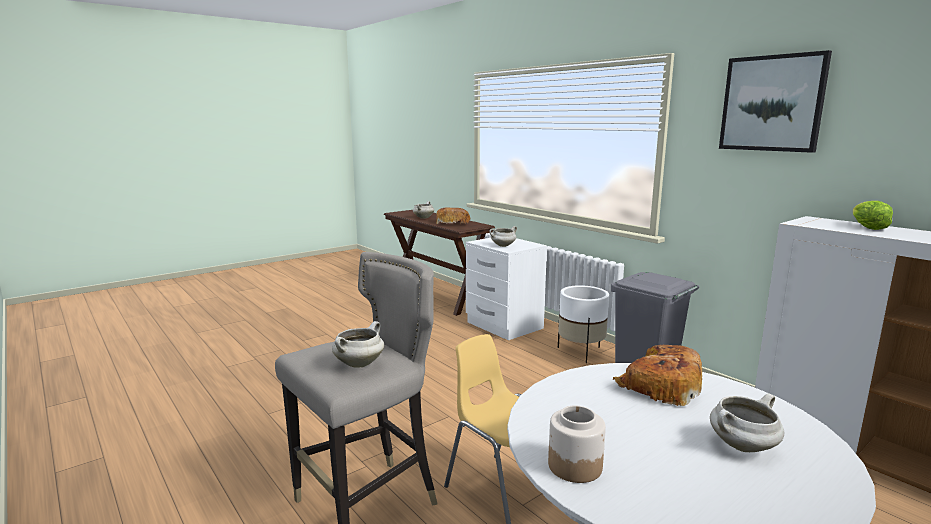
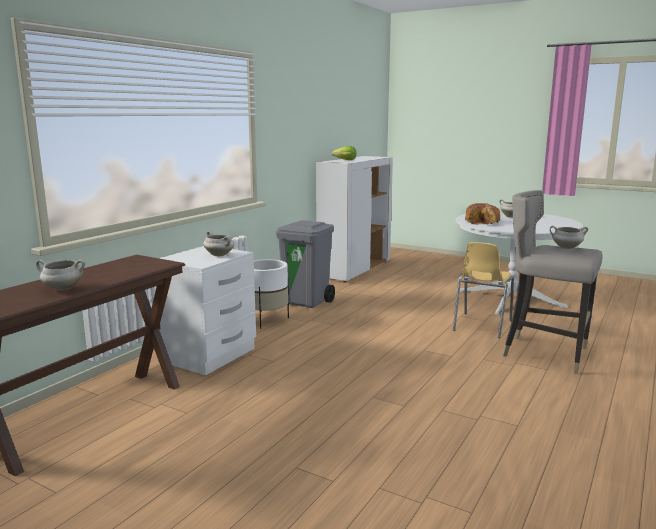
camera: 110 degrees left, 0 degrees up
bread [436,207,471,224] -> none
jar [548,406,606,483] -> none
picture [719,50,832,153] -> none

